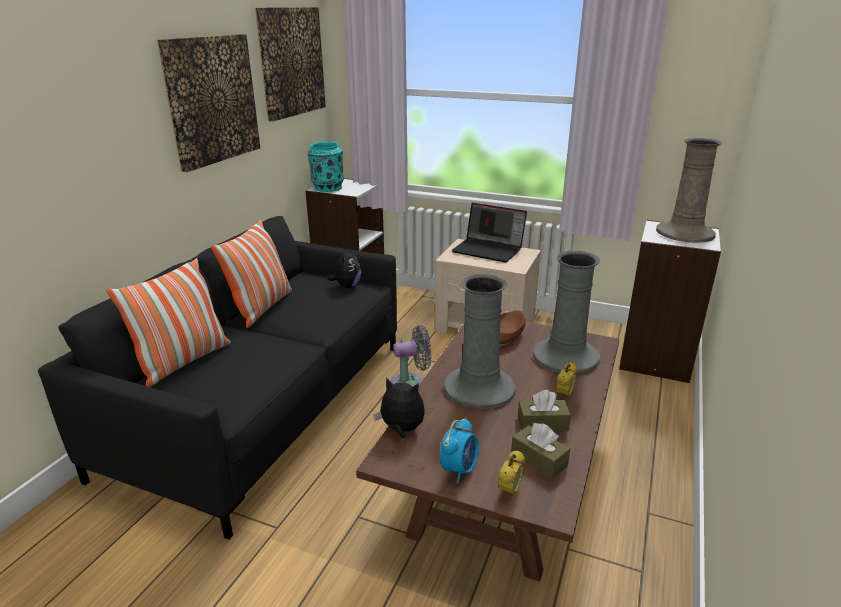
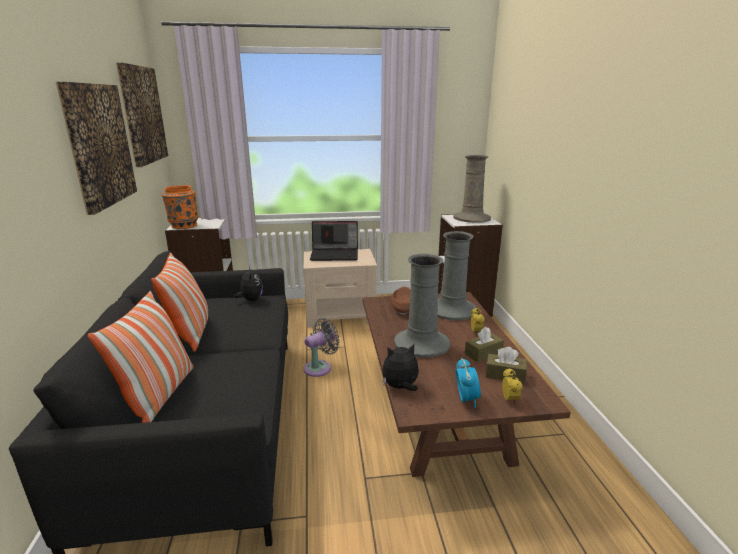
camera: 30 degrees left, 5 degrees down
turquoise vase [307,142,344,192] -> orange vase [162,185,198,229]

